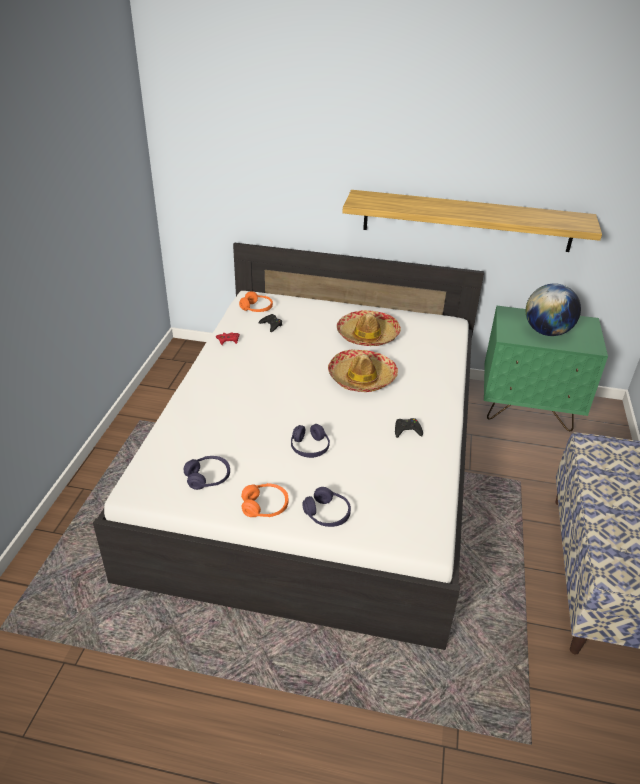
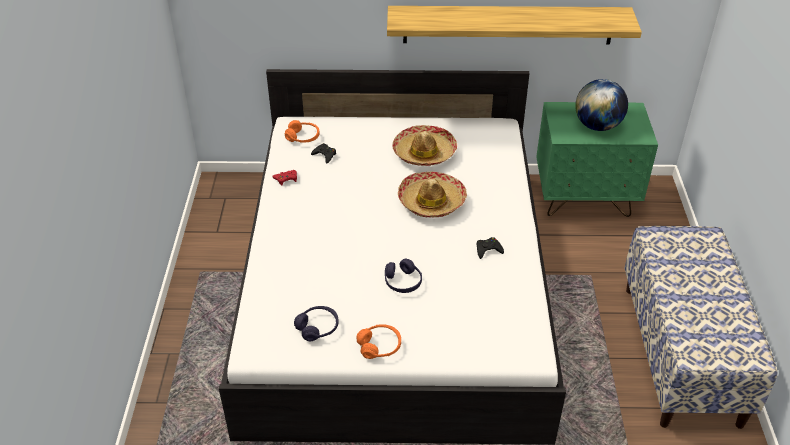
camera: 10 degrees left, 5 degrees up
purple headphones [302,487,351,527] -> none

